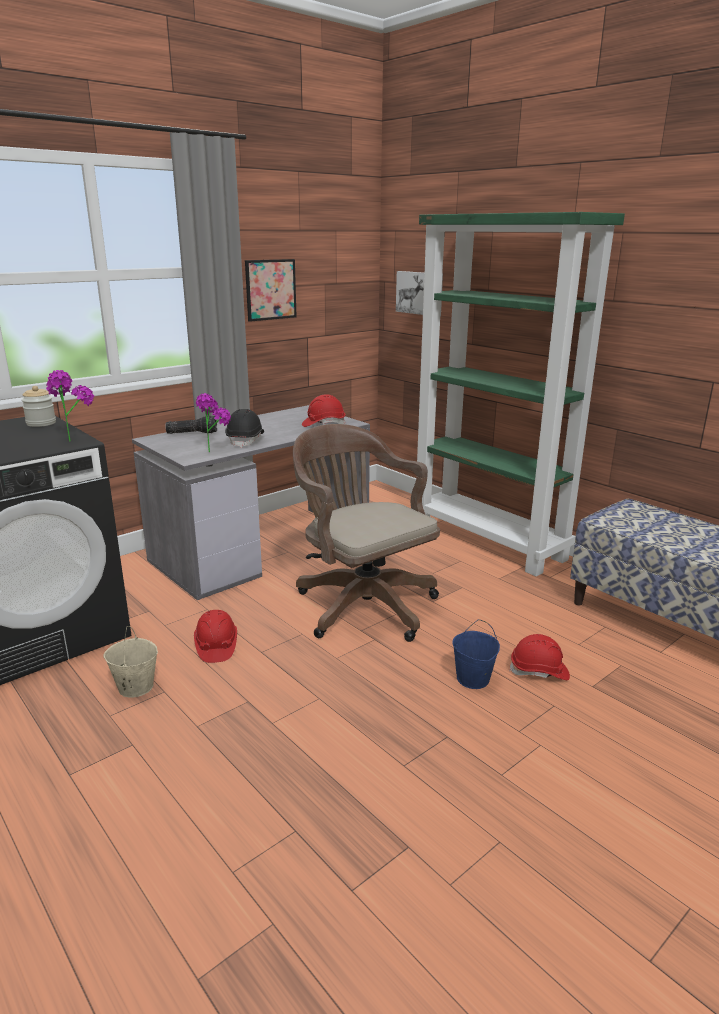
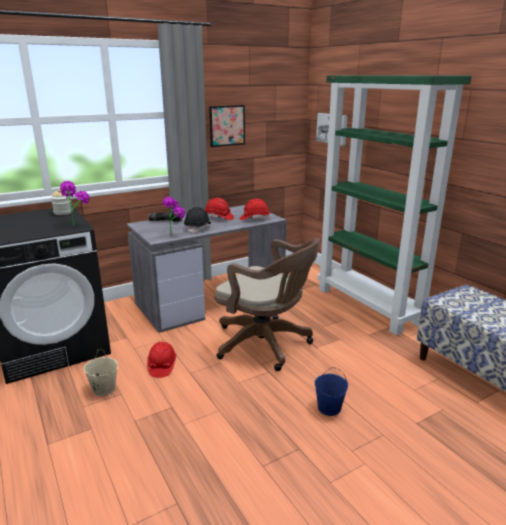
camera: 10 degrees right, 0 degrees up
brown office chair [293,424,440,642] -> brown office chair turned 150 degrees clockwise [214,238,320,371]
red hard hat [509,634,570,680] -> red hard hat moved to [205,198,234,220]

